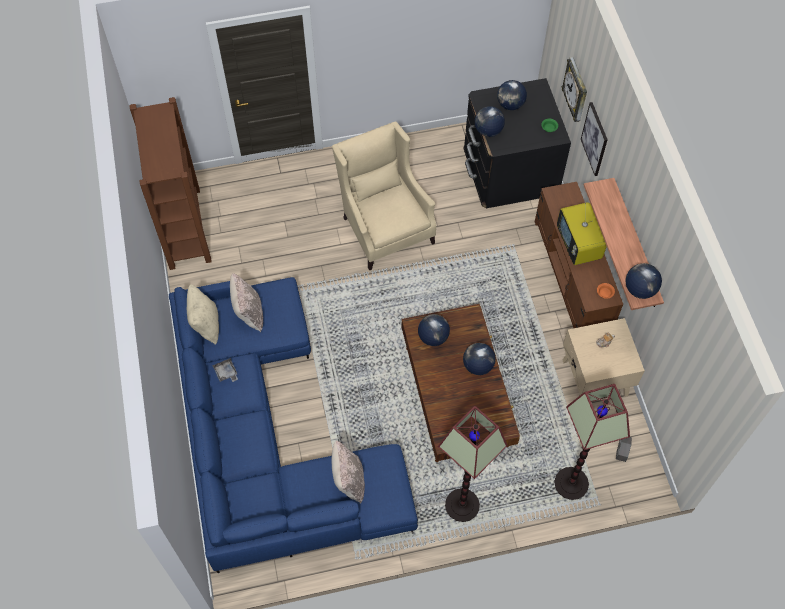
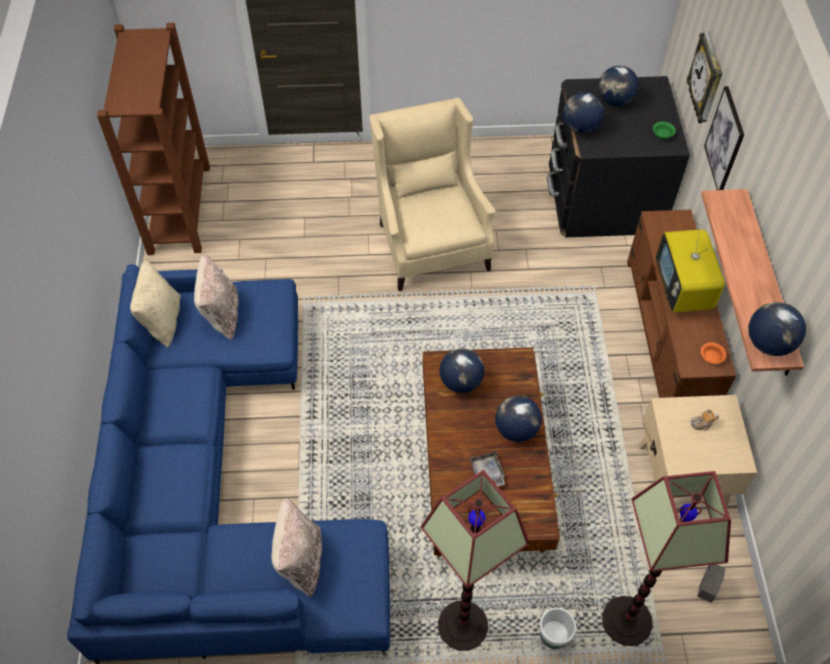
camera: 10 degrees right, 5 degrees down
grey tray [212,358,238,382] -> grey tray moved to [469,451,505,486]
none -> white planter [535,608,576,657]

